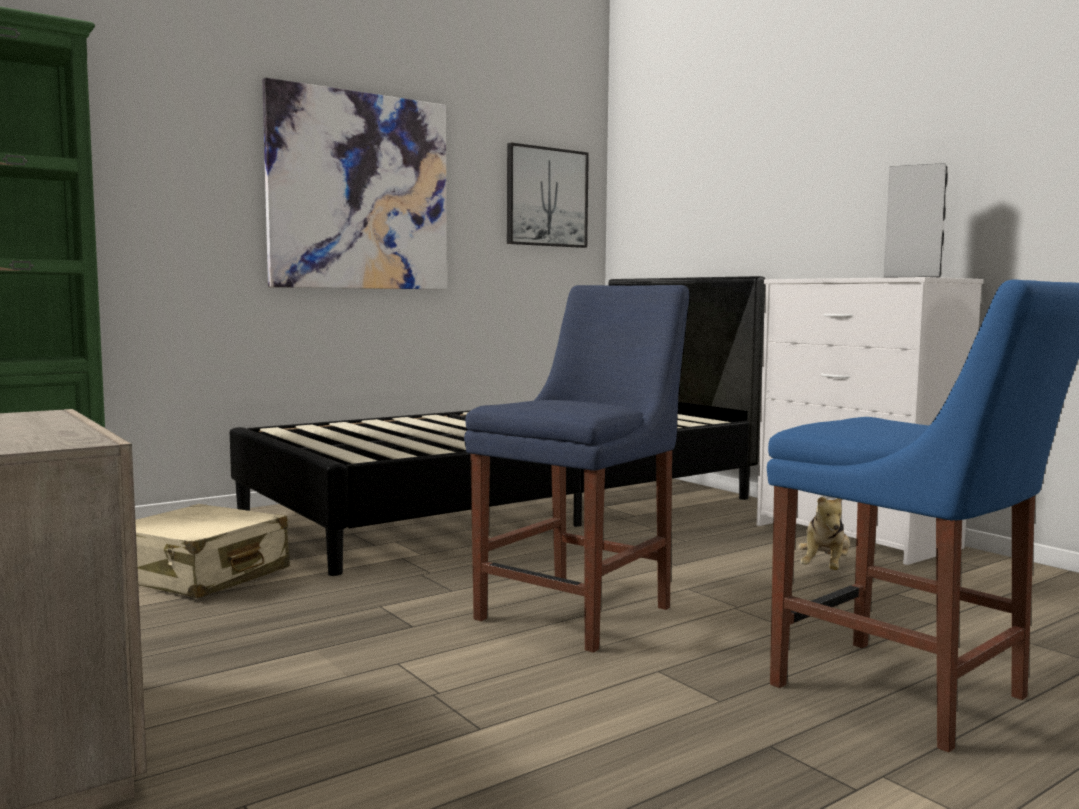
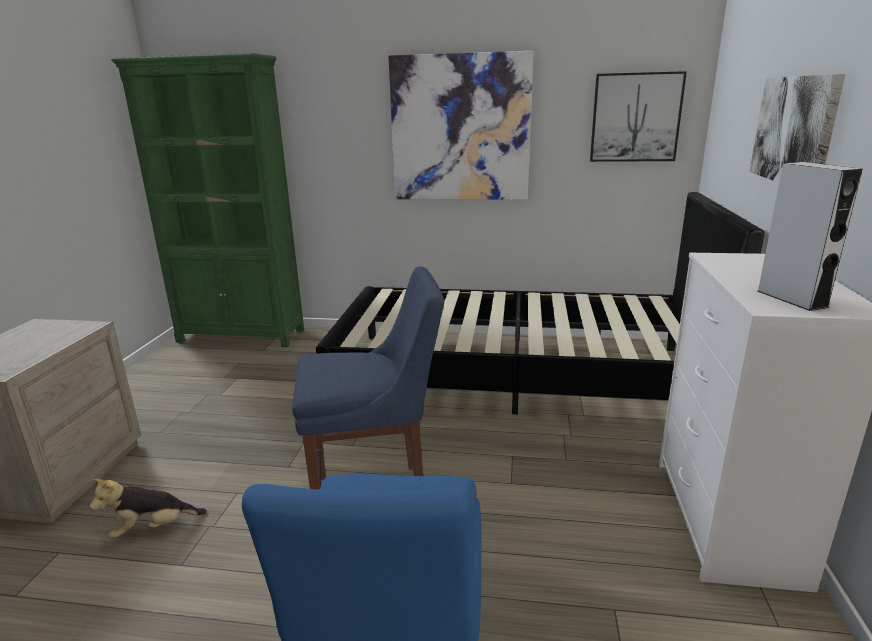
camera: 45 degrees right, 15 degrees up
beige suitcase [135,504,290,598] -> none
plush toy [799,497,850,570] -> plush toy moved to [89,478,207,538]
none -> picture [749,74,845,182]

